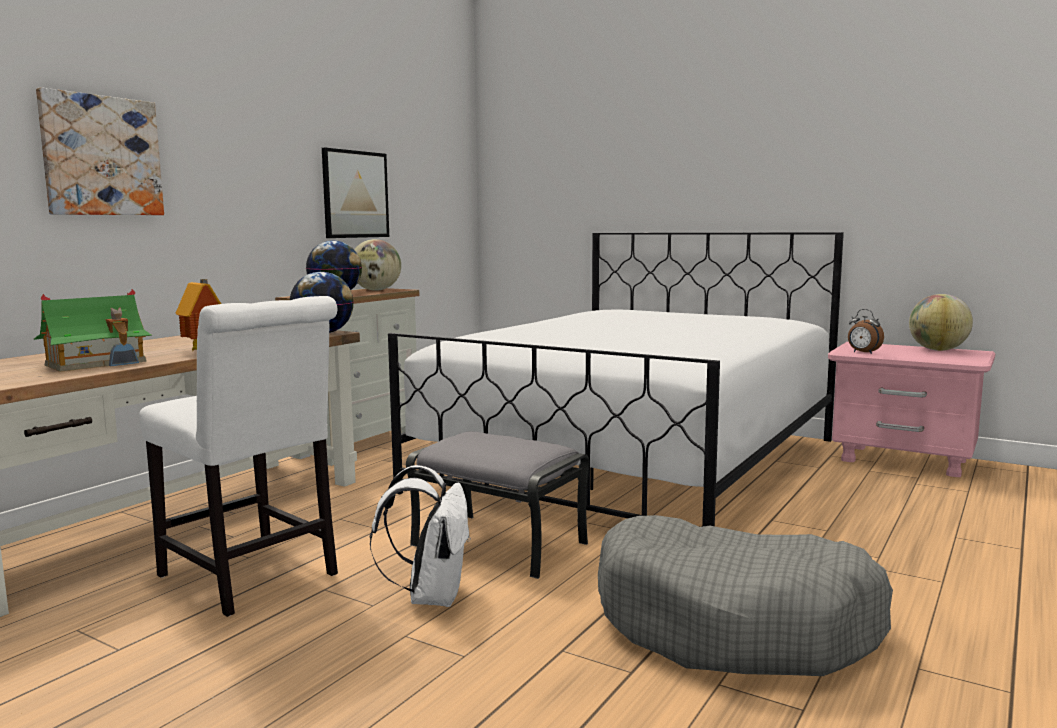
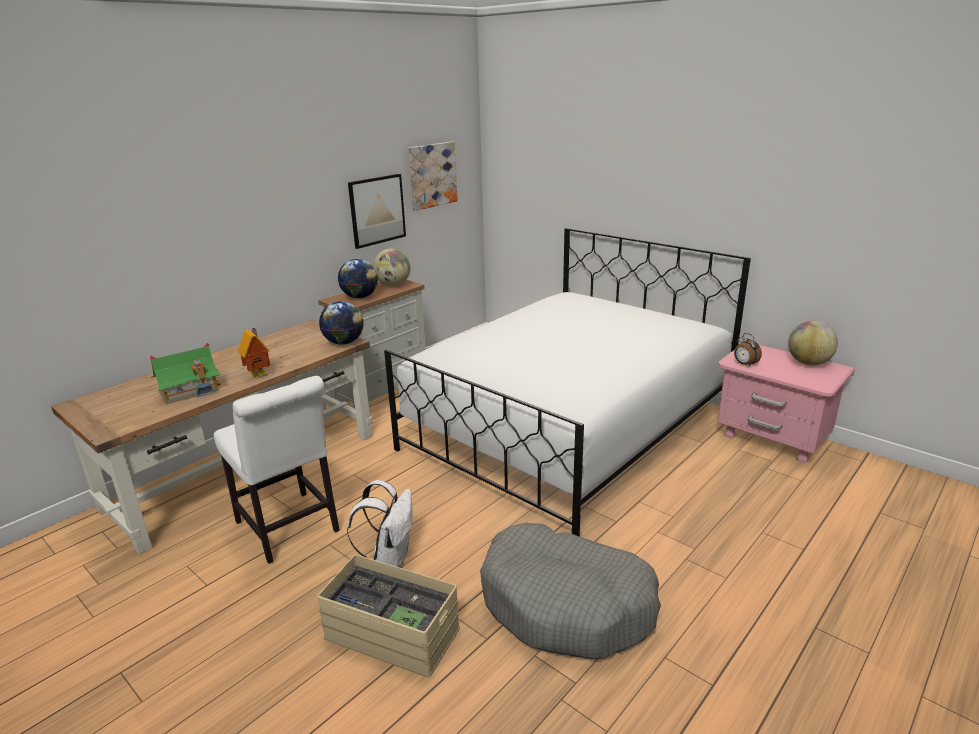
camera: 10 degrees right, 15 degrees up
picture [36,87,164,215] -> picture moved to [408,142,458,211]
grey ottoman [406,431,589,579] -> none
none -> beige storage box [317,555,460,677]

